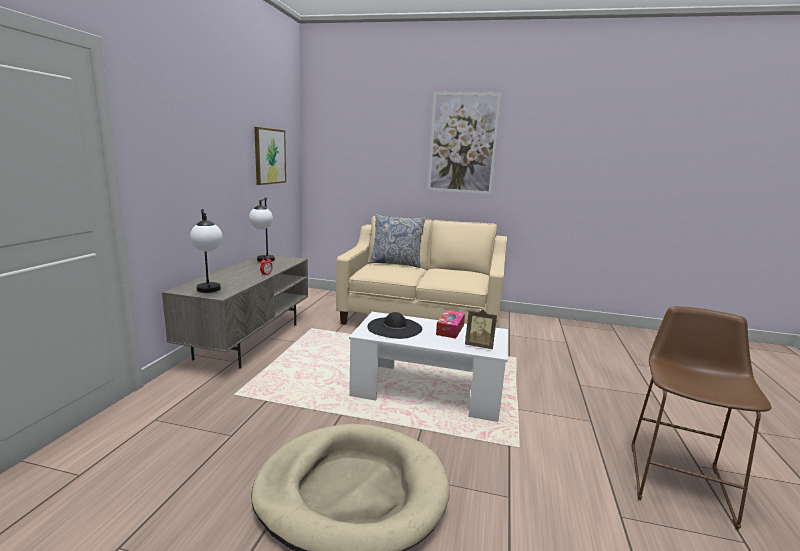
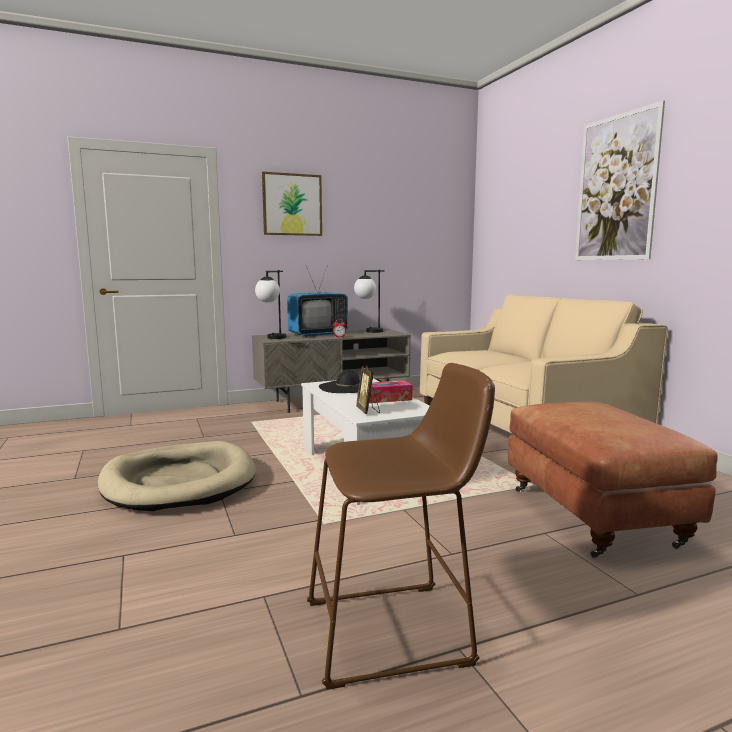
camera: 55 degrees right, 5 degrees down
picture [254,127,286,185] -> picture moved to [262,172,322,236]
pillow [369,214,426,268] -> none
none -> television [287,265,348,337]
none -> brown ottoman [508,402,718,558]

